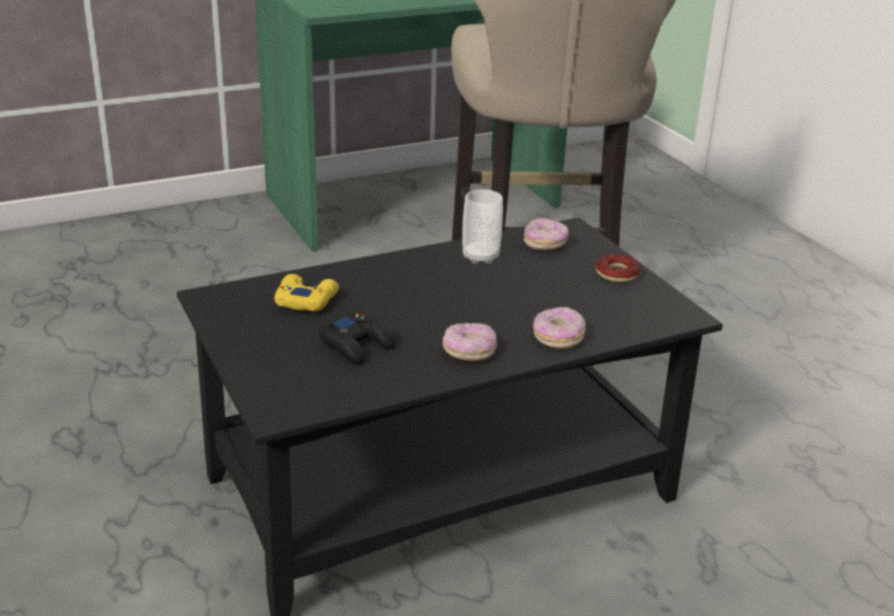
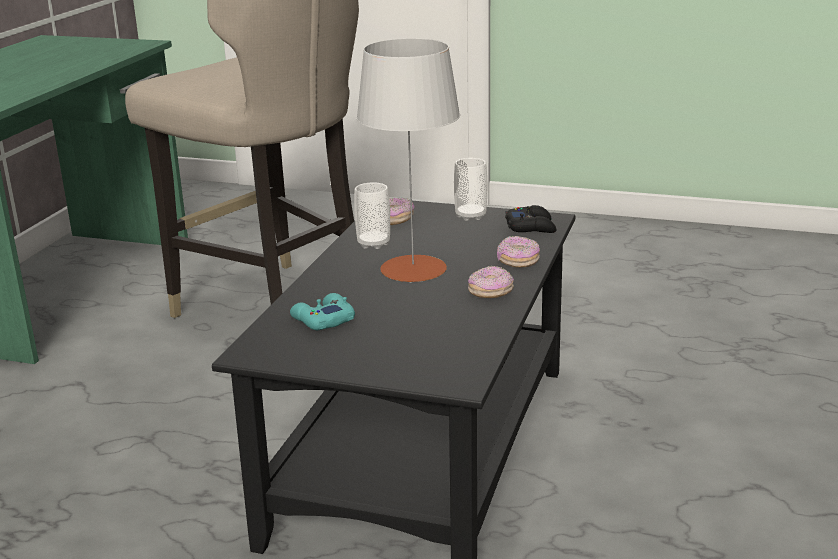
camera: 45 degrees left, 5 degrees down
yellow game controller [274,274,339,311] -> turquoise game controller [290,293,355,330]
black game controller [320,313,395,365] -> black game controller moved to [505,205,556,233]
donut [595,253,641,283] -> cup [454,158,487,221]
none -> grey table lamp [356,38,460,283]

